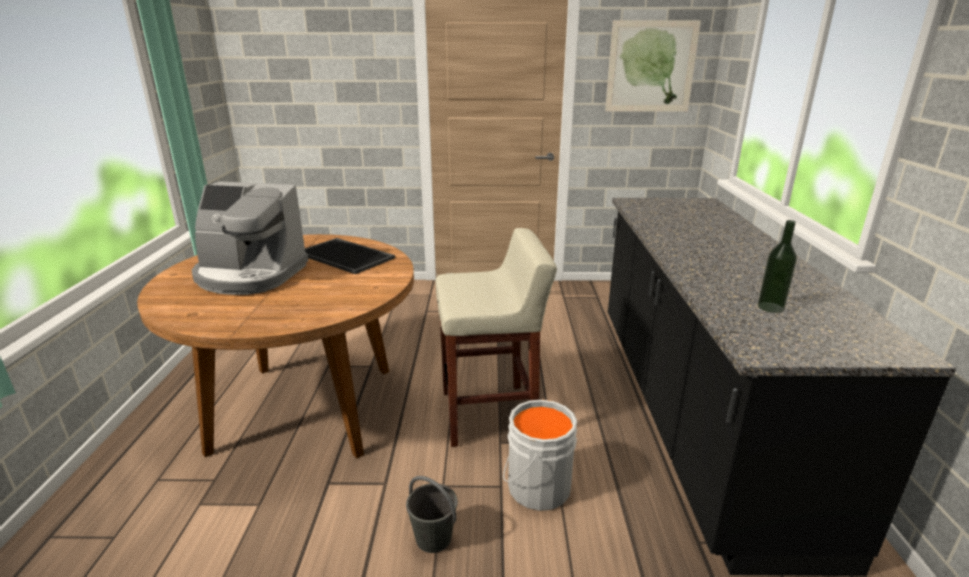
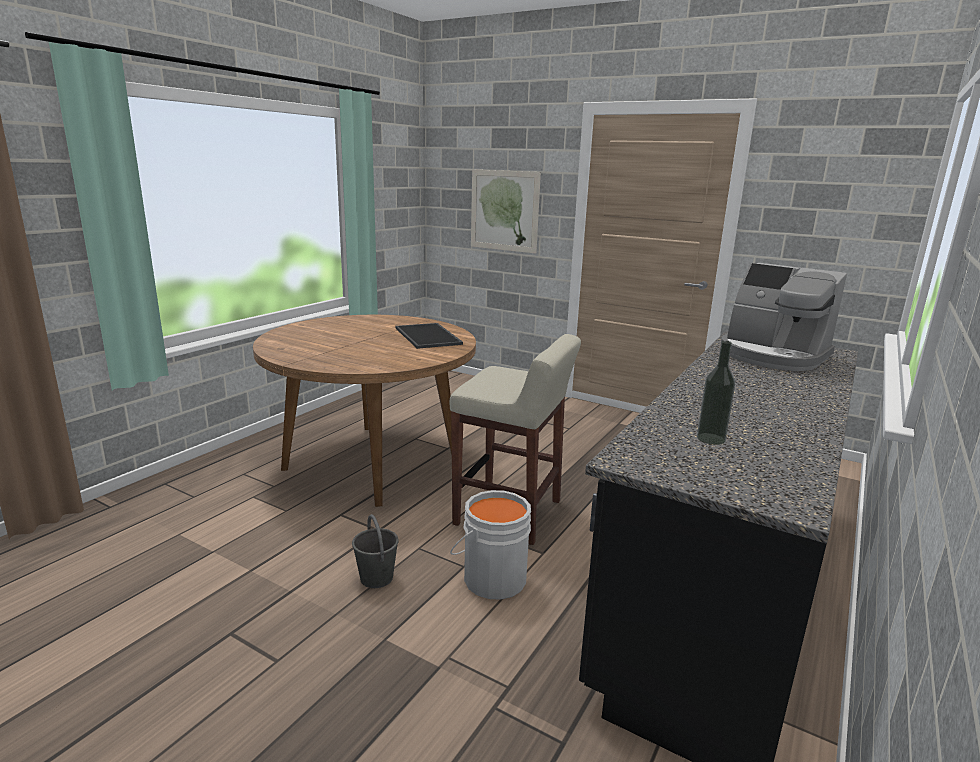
camera: 30 degrees right, 5 degrees down
coffee machine [192,182,309,295] -> coffee machine moved to [721,263,847,371]
picture [605,20,701,112] -> picture moved to [471,170,541,254]

